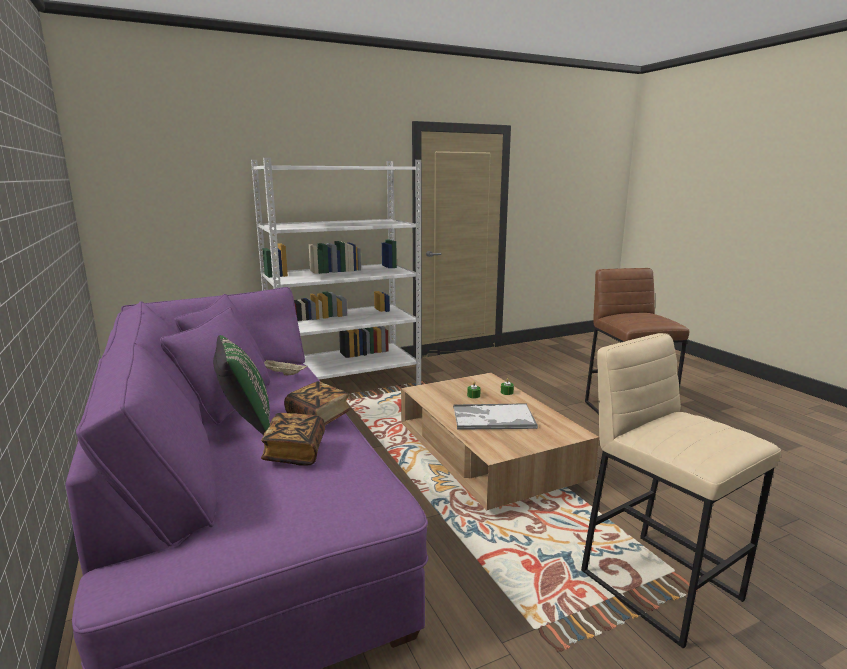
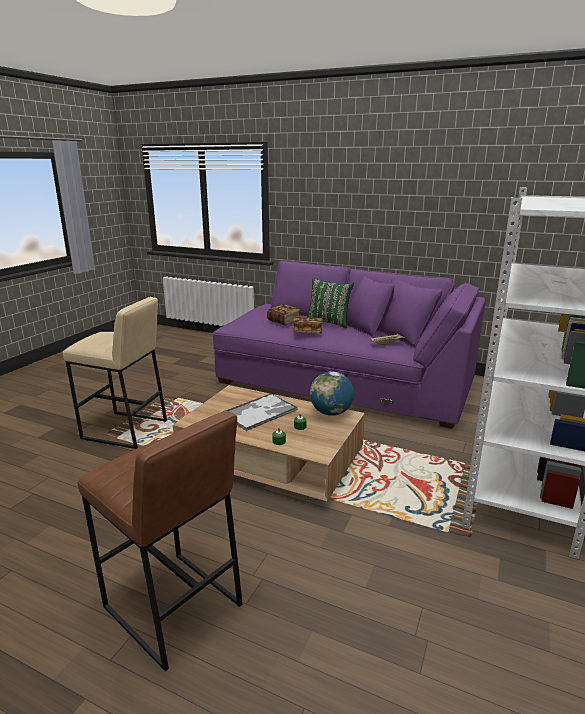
camera: 140 degrees right, 5 degrees up
none -> globe [310,371,354,416]

